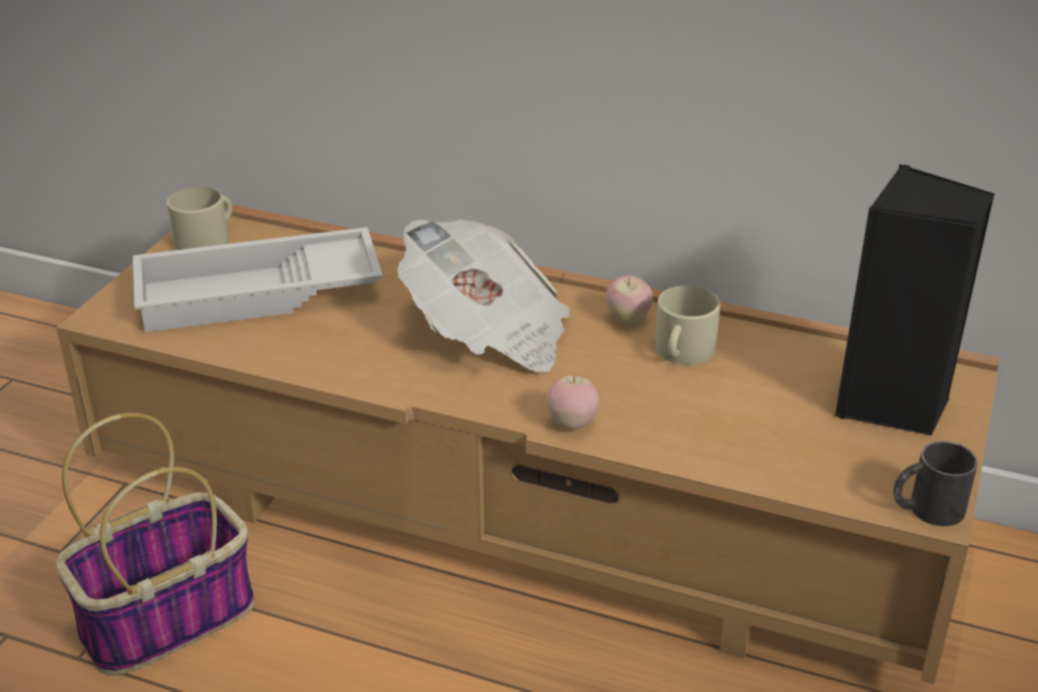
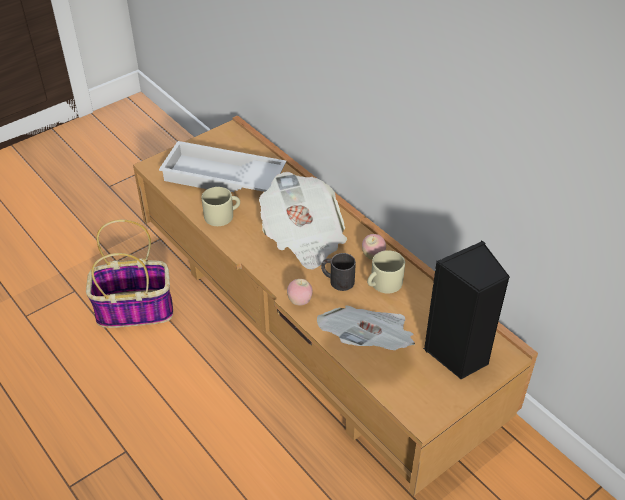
camera: 30 degrees right, 10 degrees up
beige mug [167,186,233,250] -> beige mug moved to [201,187,240,226]
black mug [893,441,978,526] -> black mug moved to [321,253,356,291]
none -> newspaper [317,305,415,350]

